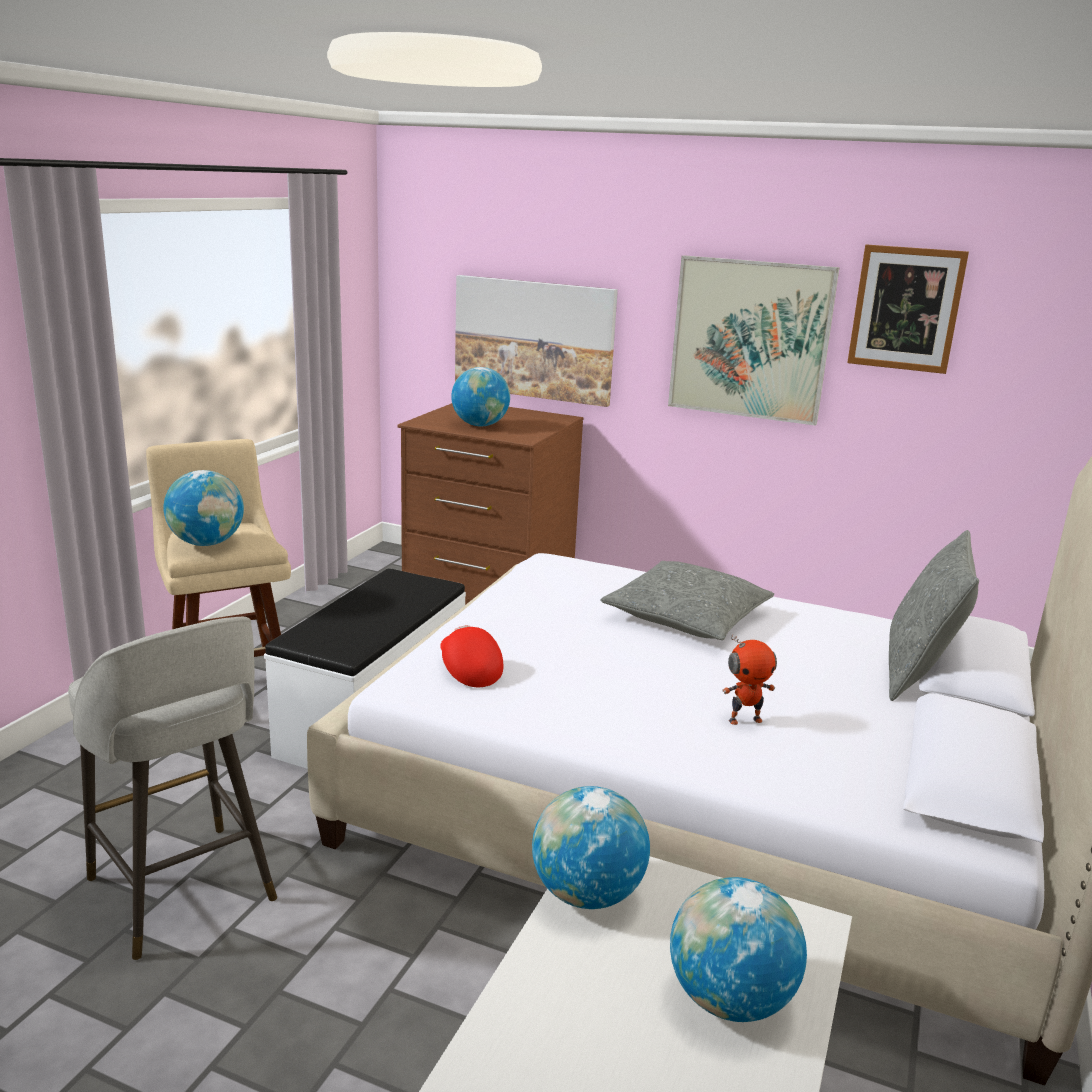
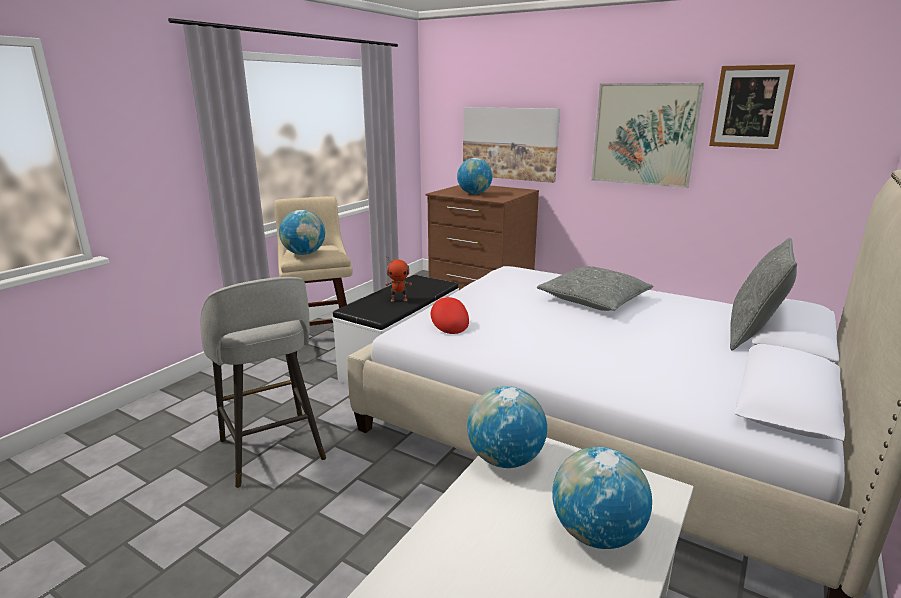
camera: 10 degrees right, 0 degrees up
toy robot [722,635,777,725] -> toy robot moved to [385,256,412,302]

